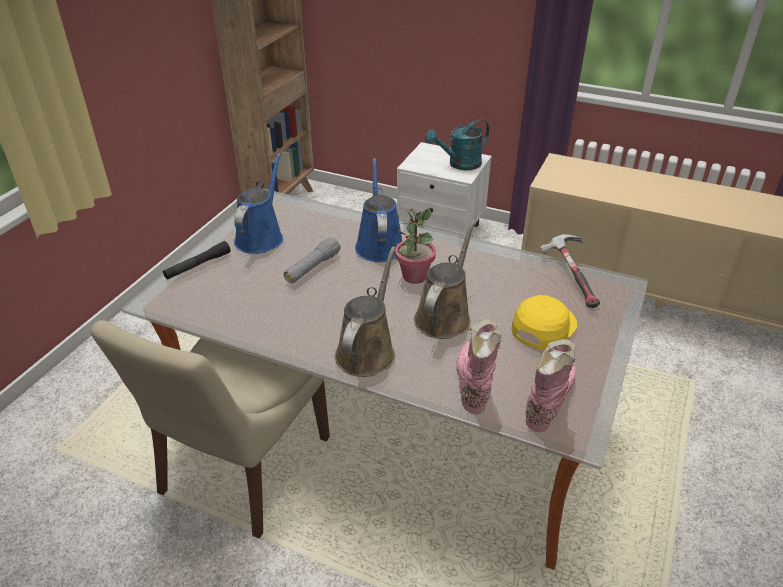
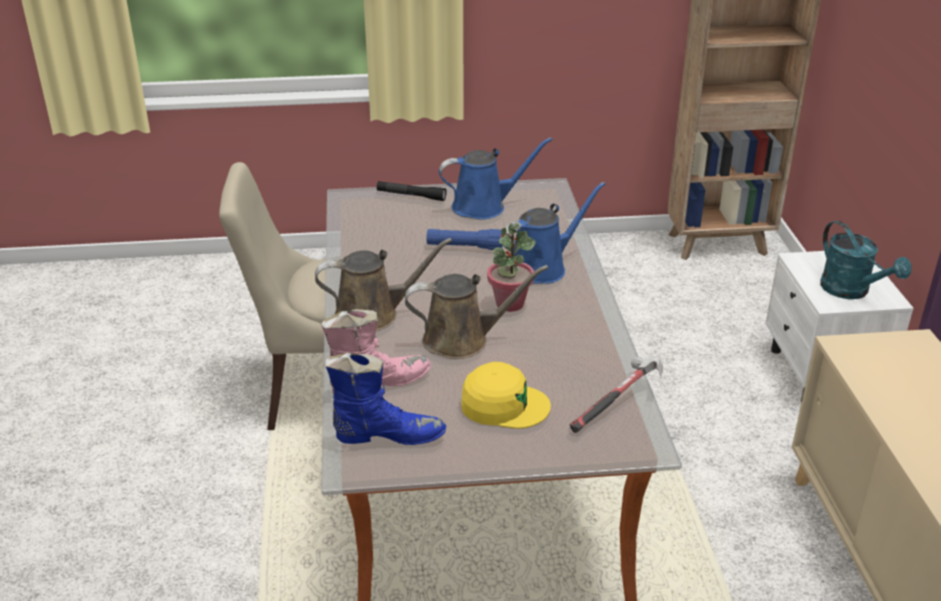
camera: 60 degrees right, 5 degrees down
grey flashlight [283,237,341,283] -> blue flashlight [427,229,503,250]
turquoise watering can [425,119,489,170] -> turquoise watering can turned 150 degrees counterclockwise [820,221,912,299]
pink boot [526,339,576,432] -> blue boot [325,353,446,445]

